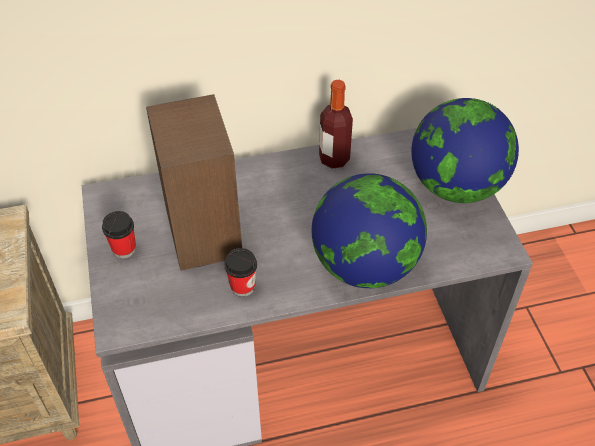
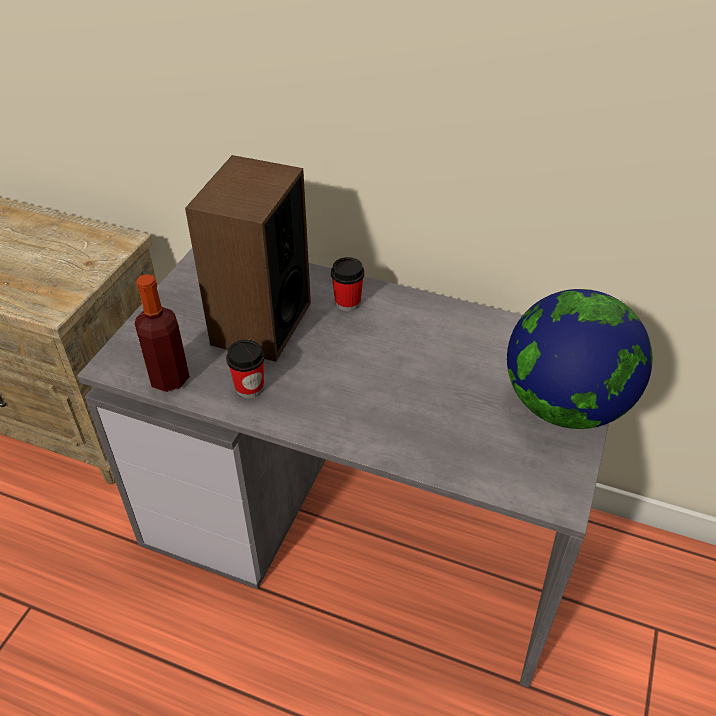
camera: 35 degrees right, 5 degrees down
cup [102,211,136,258] -> cup moved to [331,257,364,311]
globe [312,173,427,288] -> none
bottle [319,80,353,169] -> bottle moved to [135,274,190,392]

